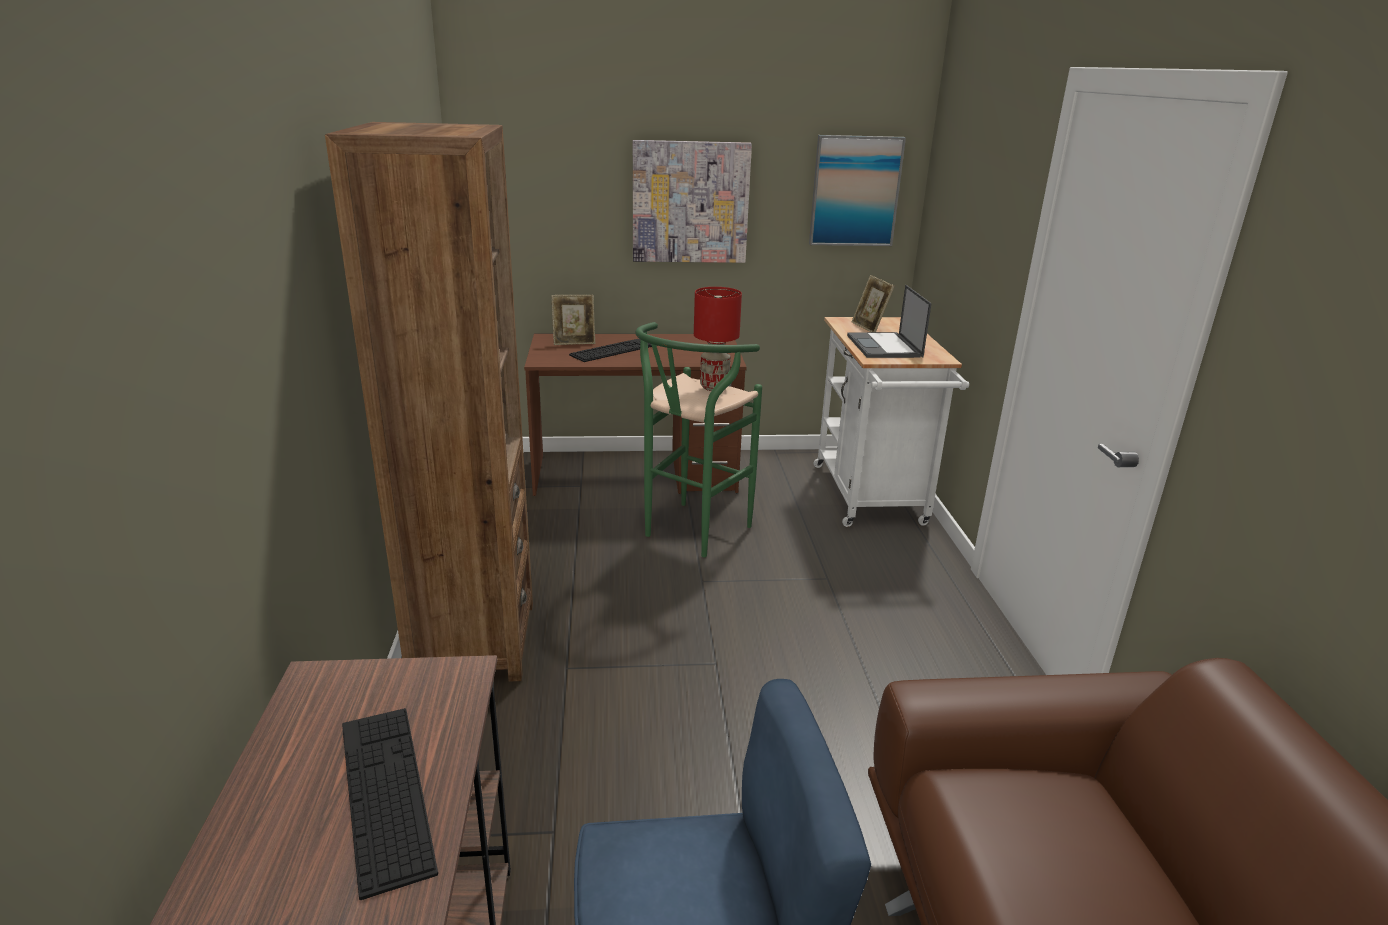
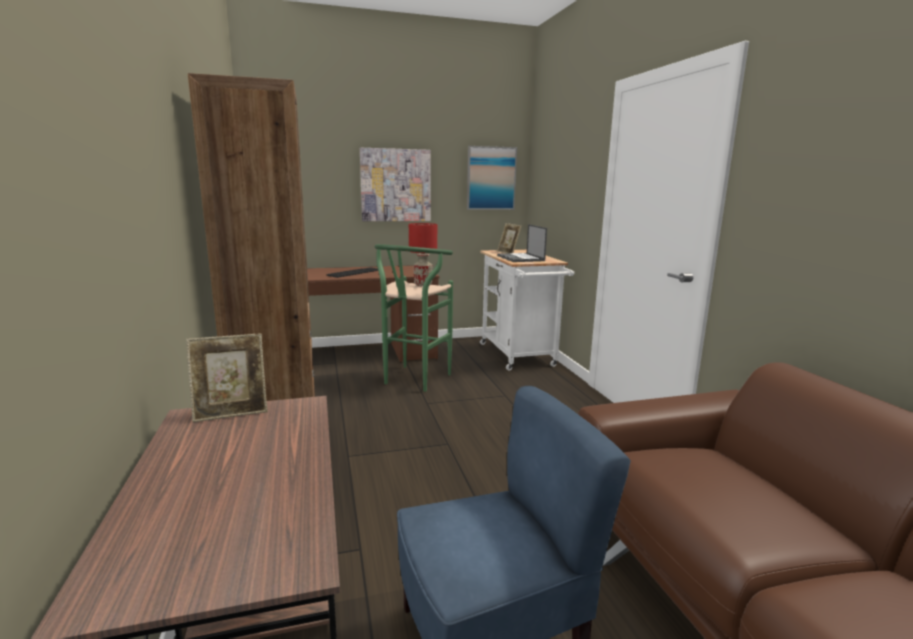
camera: 10 degrees left, 10 degrees down
keyboard [342,708,438,900] -> none
picture frame [551,295,595,345] -> picture frame moved to [186,333,268,422]

